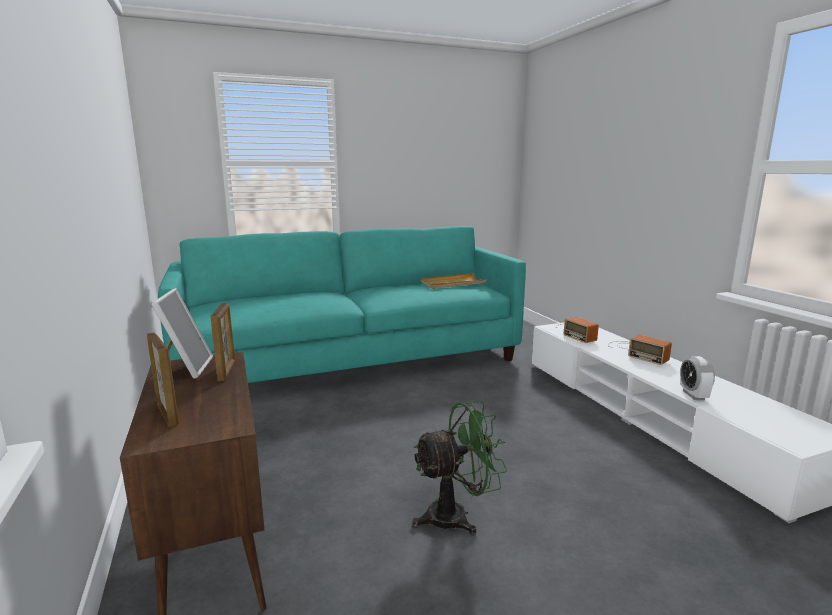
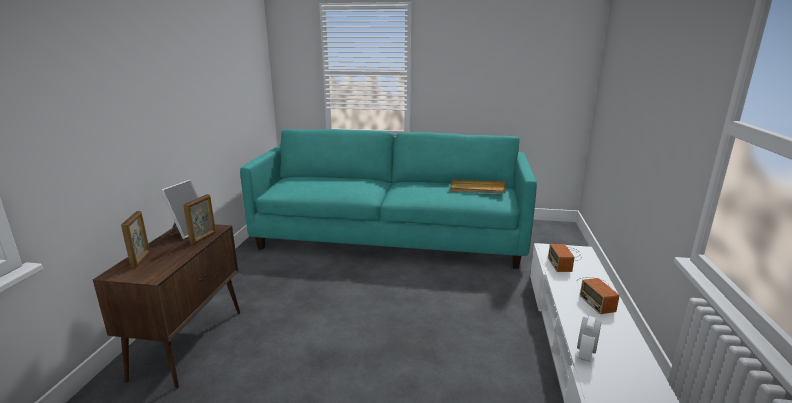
camera: 30 degrees right, 5 degrees up
green fan [412,401,507,536] -> none

